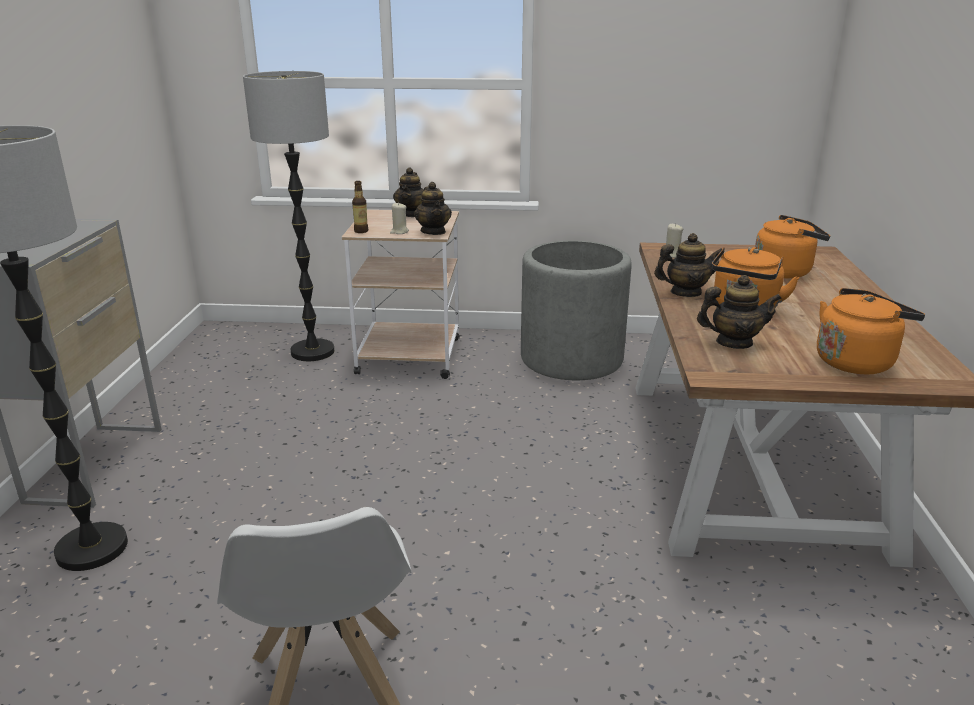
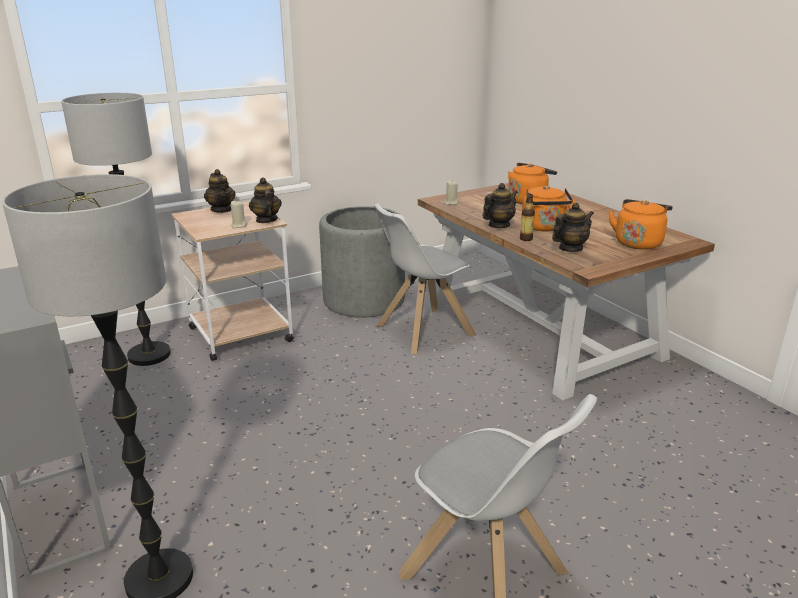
camera: 35 degrees left, 0 degrees up
bottle [352,181,368,233] -> bottle moved to [520,194,535,241]
teapot [414,182,452,235] -> teapot turned 150 degrees counterclockwise [249,178,282,223]
none -> chair [374,204,476,354]

